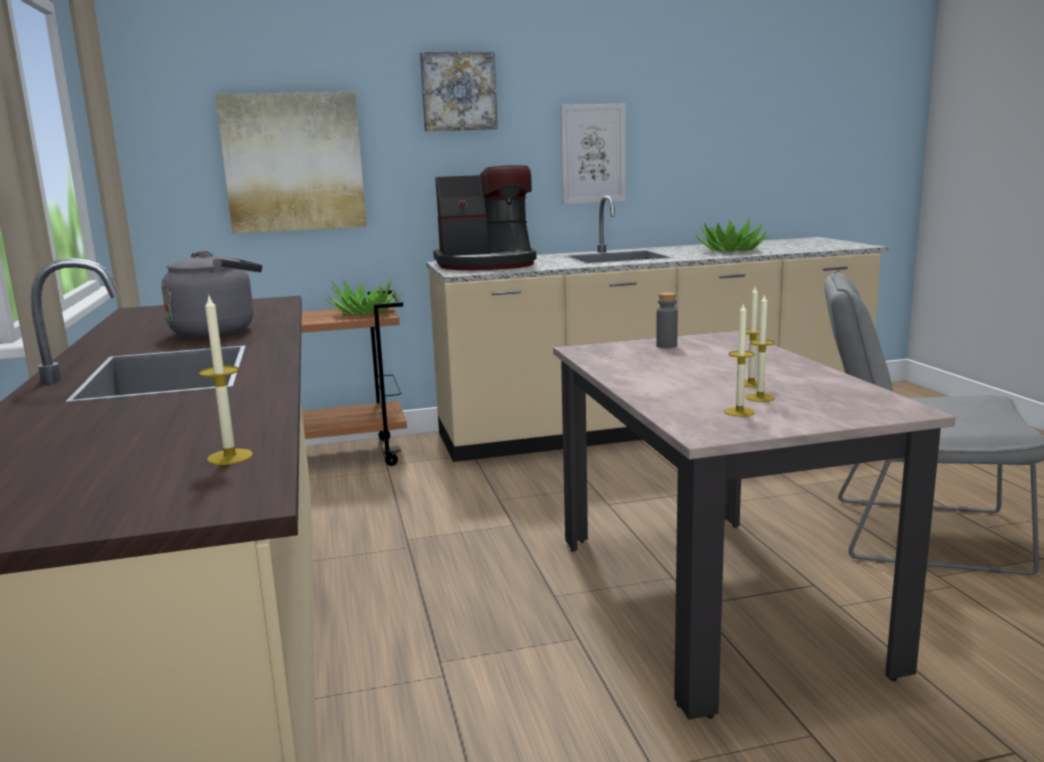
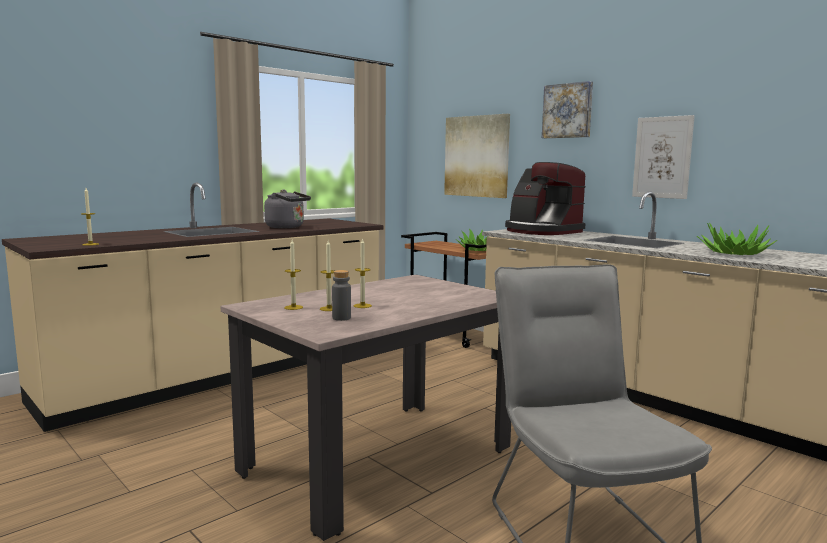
camera: 60 degrees right, 5 degrees down
grey bottle [656,292,678,348] -> grey bottle moved to [332,270,351,321]

